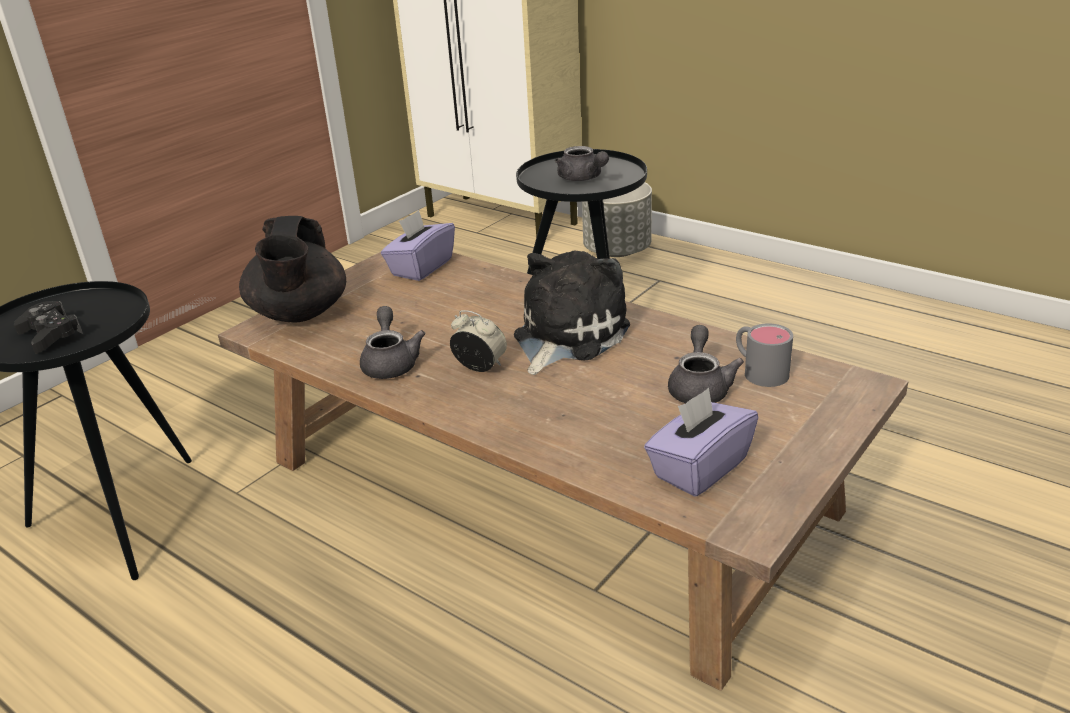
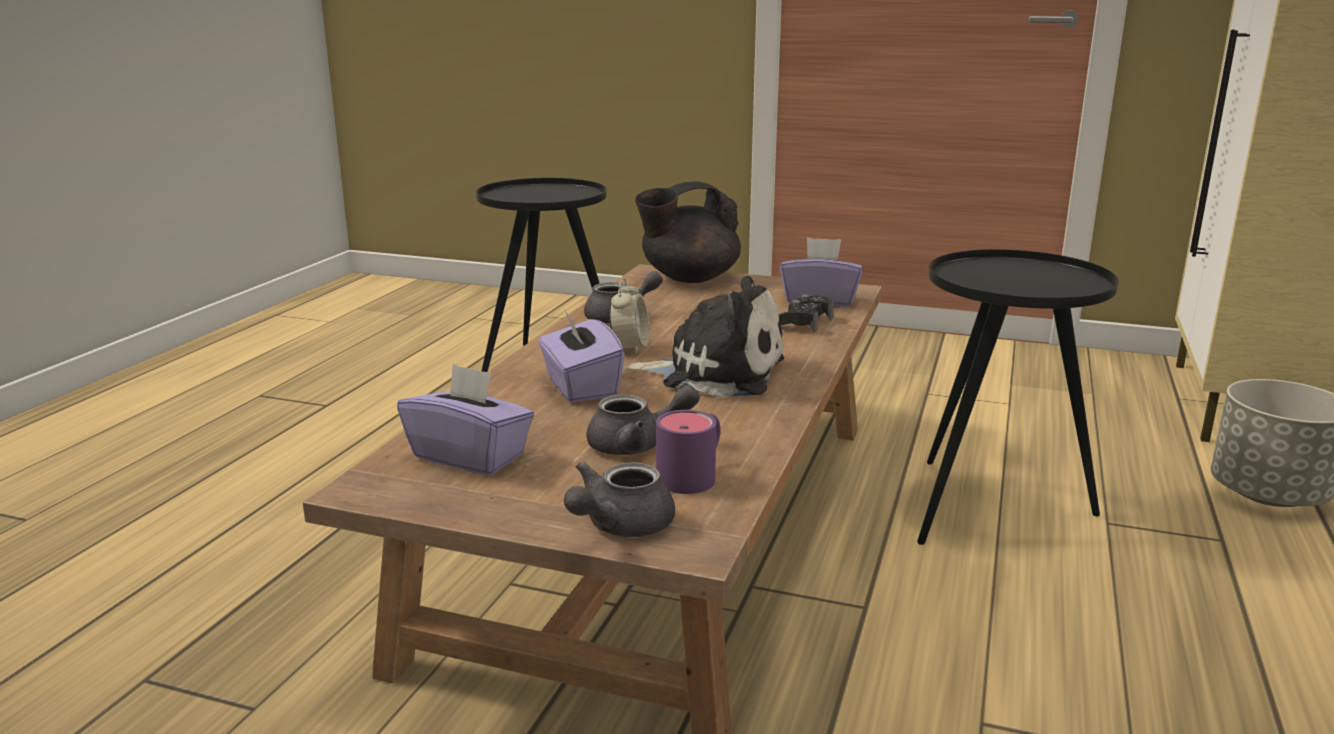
camera: 70 degrees right, 10 degrees down
black game controller [14,301,83,354] -> black game controller moved to [779,294,834,332]
grey teapot [555,146,609,181] -> grey teapot moved to [564,461,675,537]
grey mug [736,323,793,387] -> purple mug [656,410,721,494]
none -> purple tissue box [538,309,625,403]

